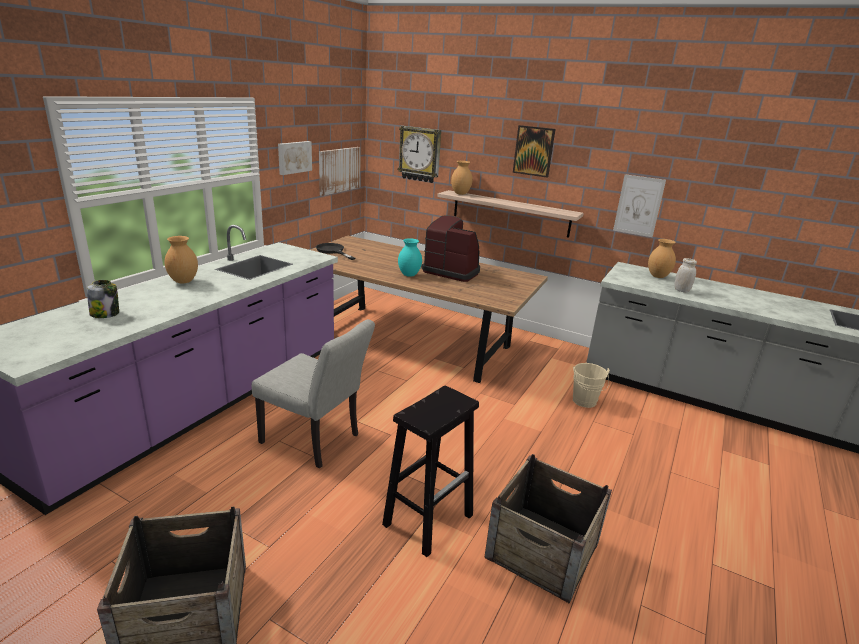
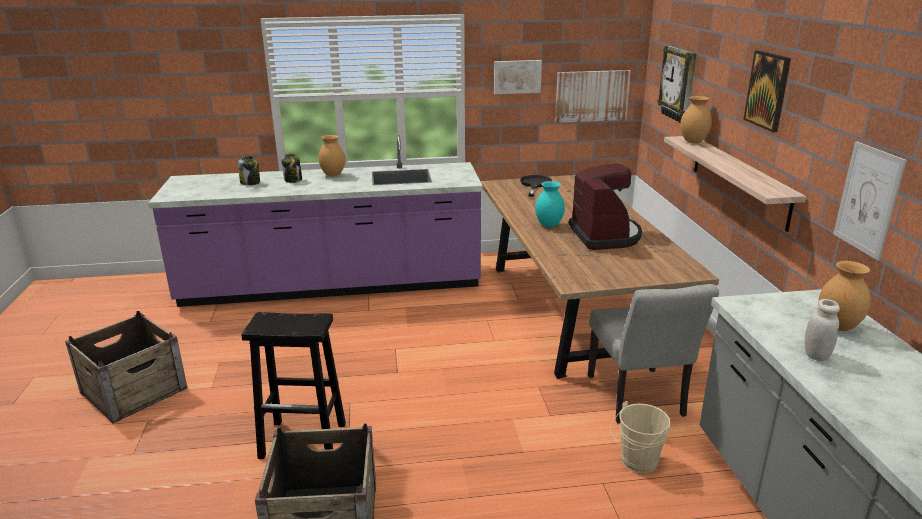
camera: 55 degrees right, 0 degrees up
grey chair [252,319,375,468] -> grey chair moved to [588,284,719,424]
none -> jar [281,153,302,183]

